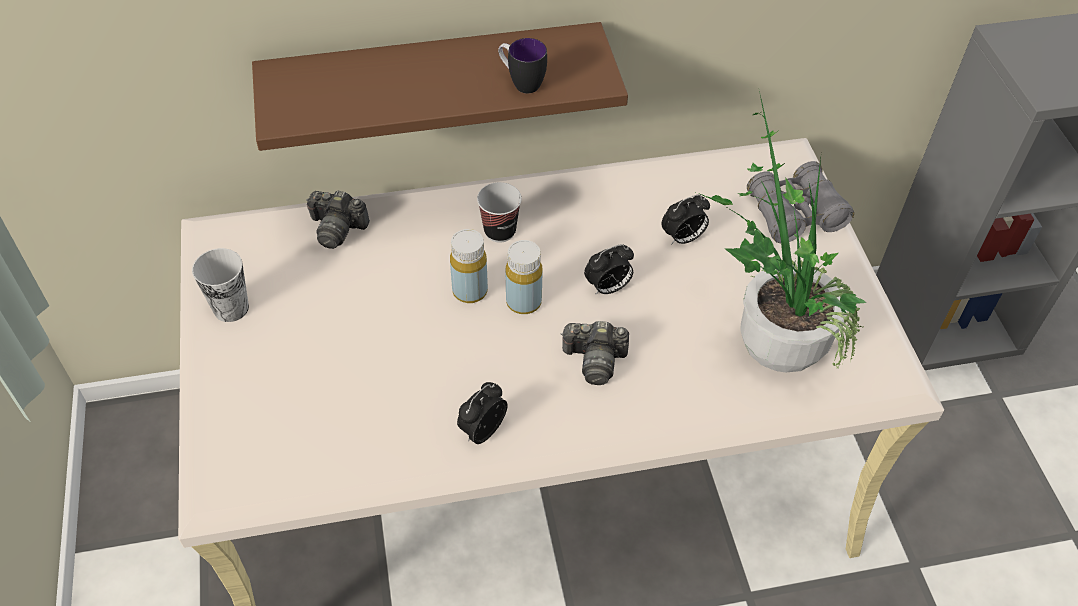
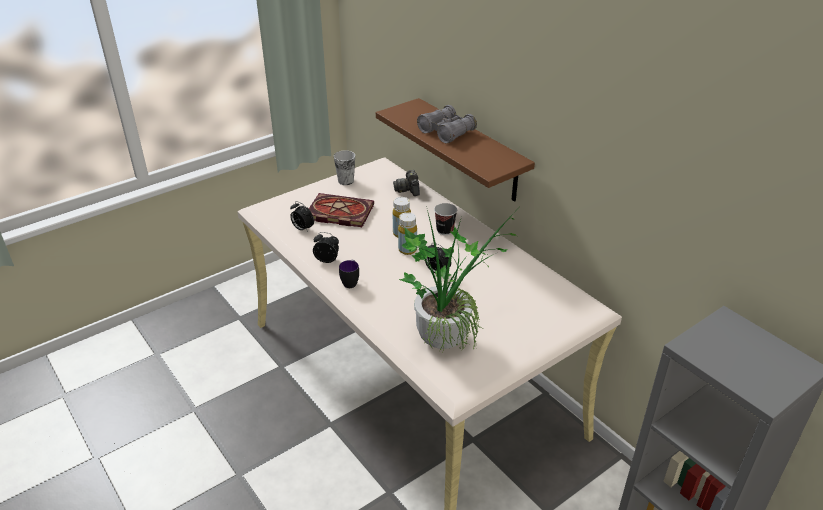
camera: 65 degrees right, 15 degrees down
mug [498,38,547,93] -> mug moved to [339,260,359,288]
camera [561,321,629,385] -> none
alarm clock [661,194,710,245] -> alarm clock moved to [290,201,314,232]
grey binoculars [747,161,854,243] -> grey binoculars moved to [417,105,477,143]
none -> book [309,193,374,227]

